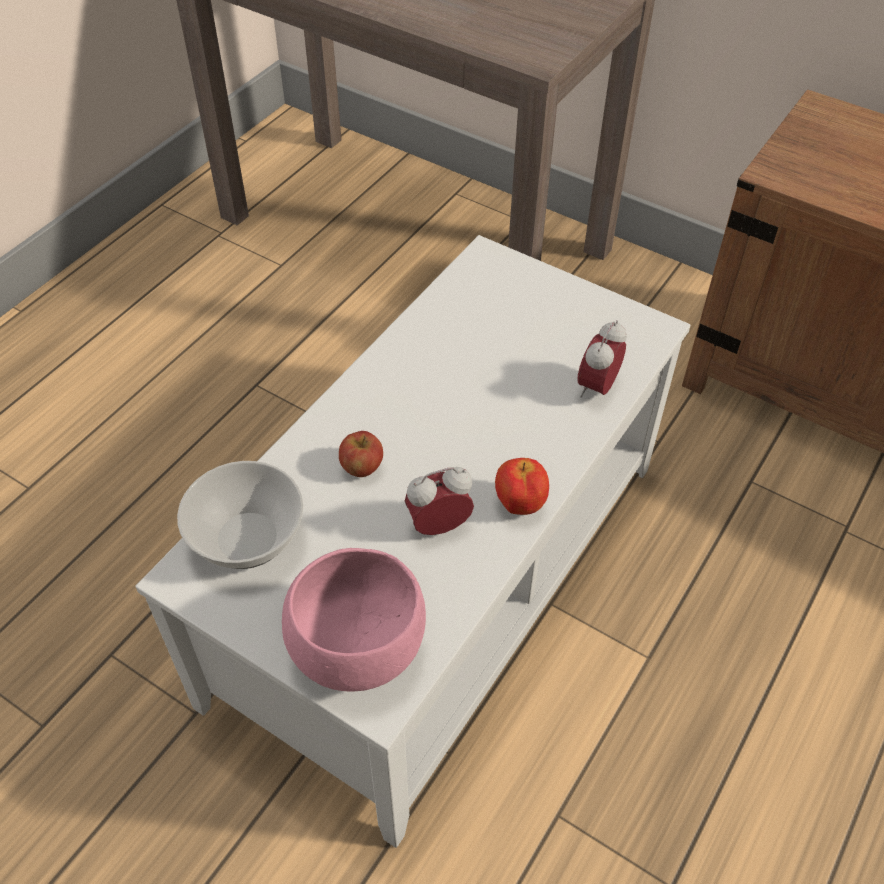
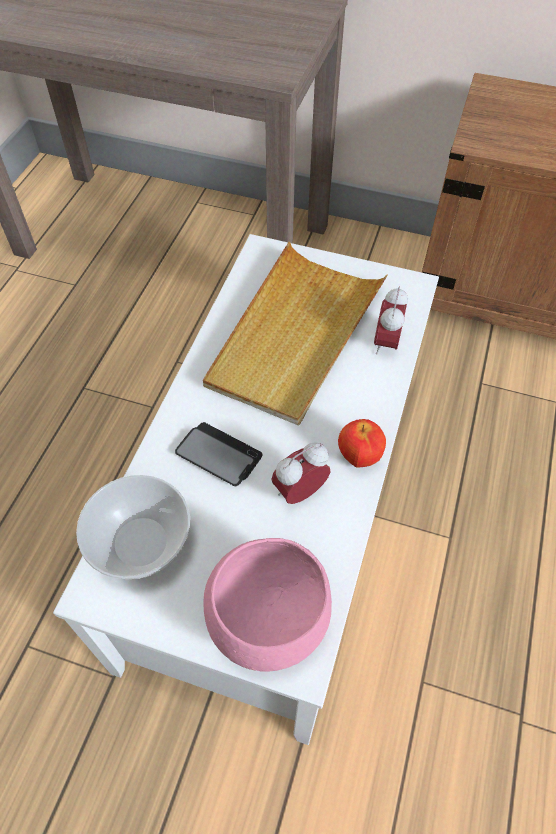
camera: 15 degrees left, 5 degrees up
apple [339,431,383,477] -> phone [175,422,262,486]
none -> beige tray [203,242,388,426]

